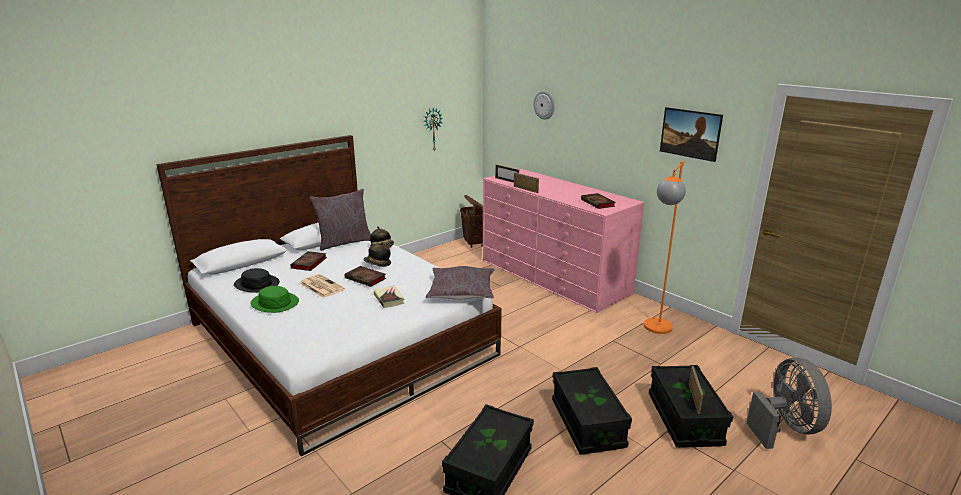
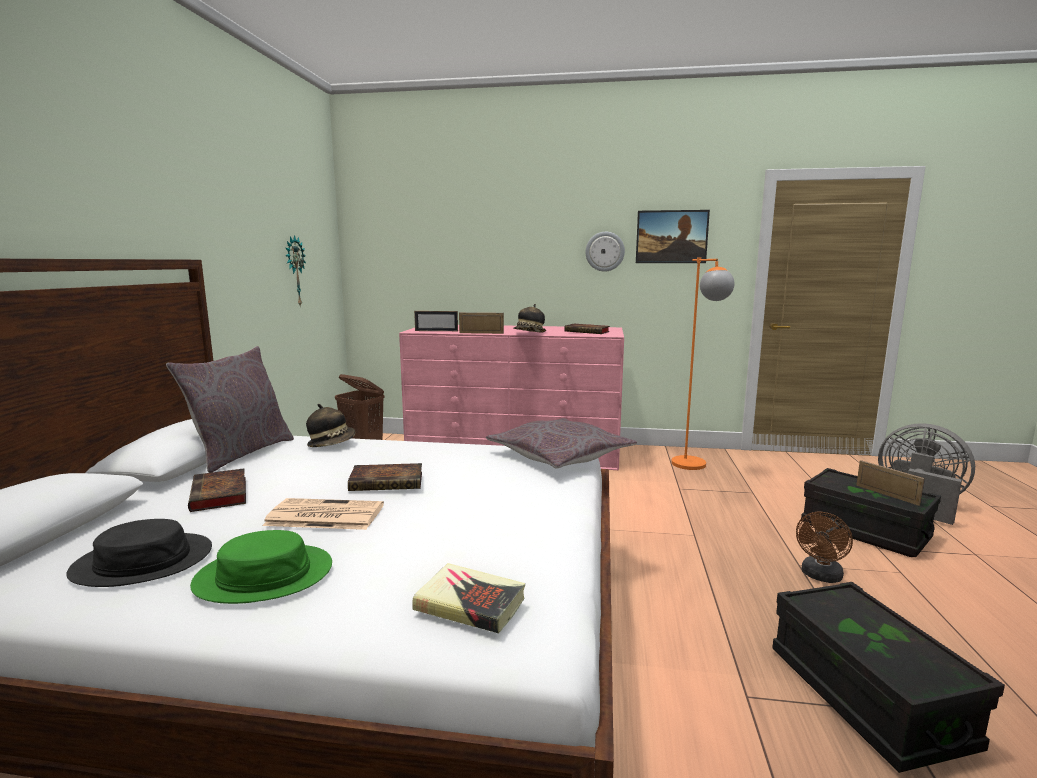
camera: 40 degrees left, 10 degrees down
hat [363,242,391,267] -> hat moved to [513,304,546,333]
book [374,286,405,308] -> book moved to [412,563,525,633]
wall clock [533,91,555,120] -> wall clock moved to [586,232,625,272]
black storage box [552,367,632,455] -> brown fan [796,512,853,583]

